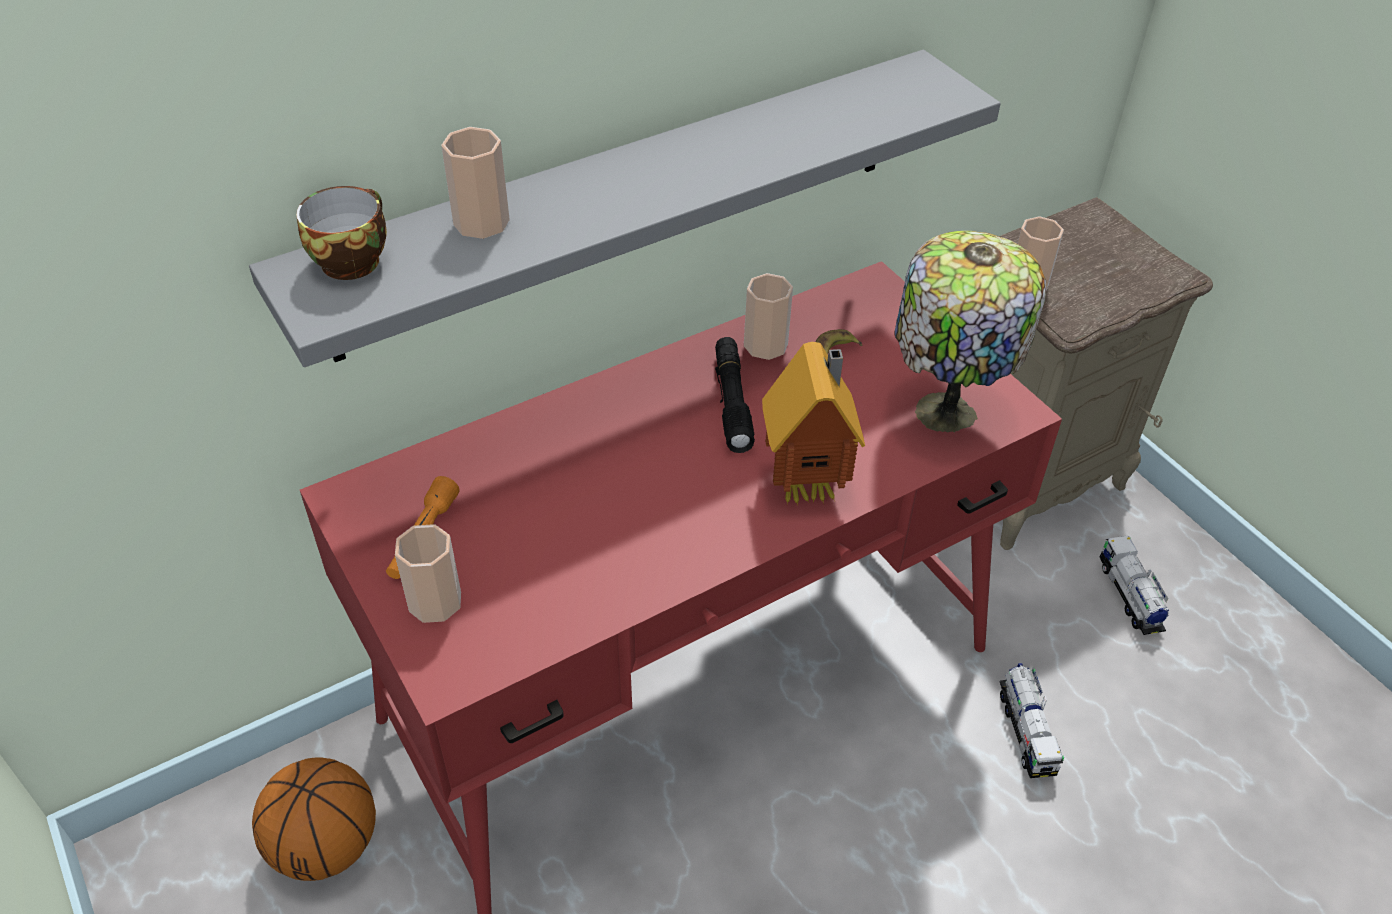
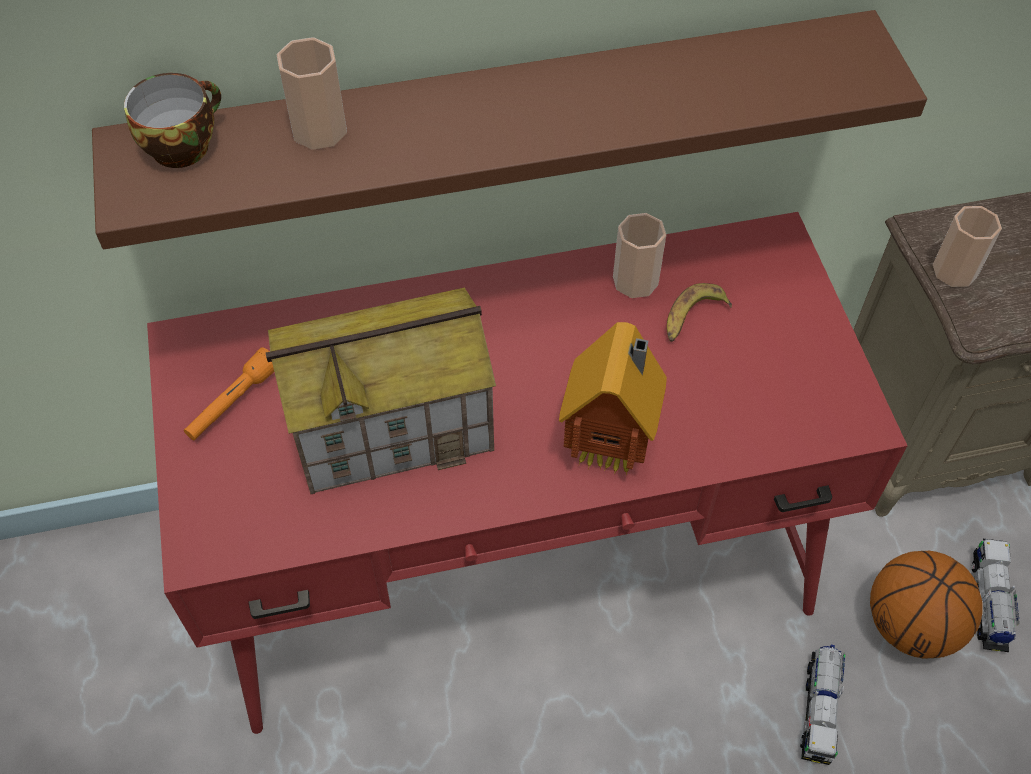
camera: 20 degrees right, 10 degrees up
grey shelf [249,49,1001,367] -> brown shelf [92,10,927,249]
basketball [252,757,376,881] -> basketball moved to [870,551,983,659]
cup [395,524,461,623] -> none
black flashlight [715,337,755,453] -> none
table lamp [895,231,1046,432] -> none
none -> toy house [266,287,496,494]

